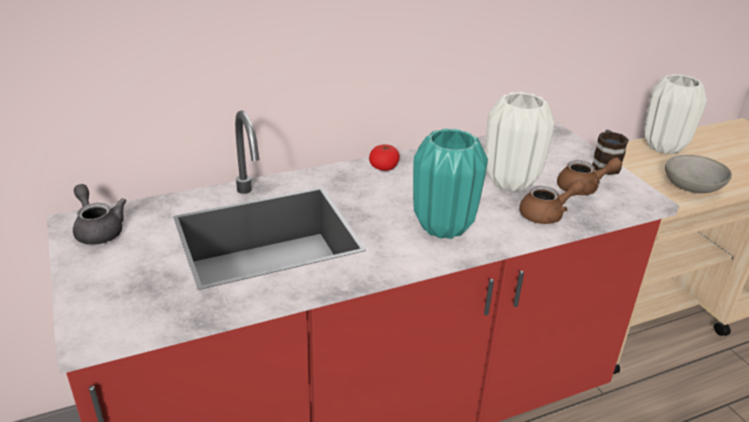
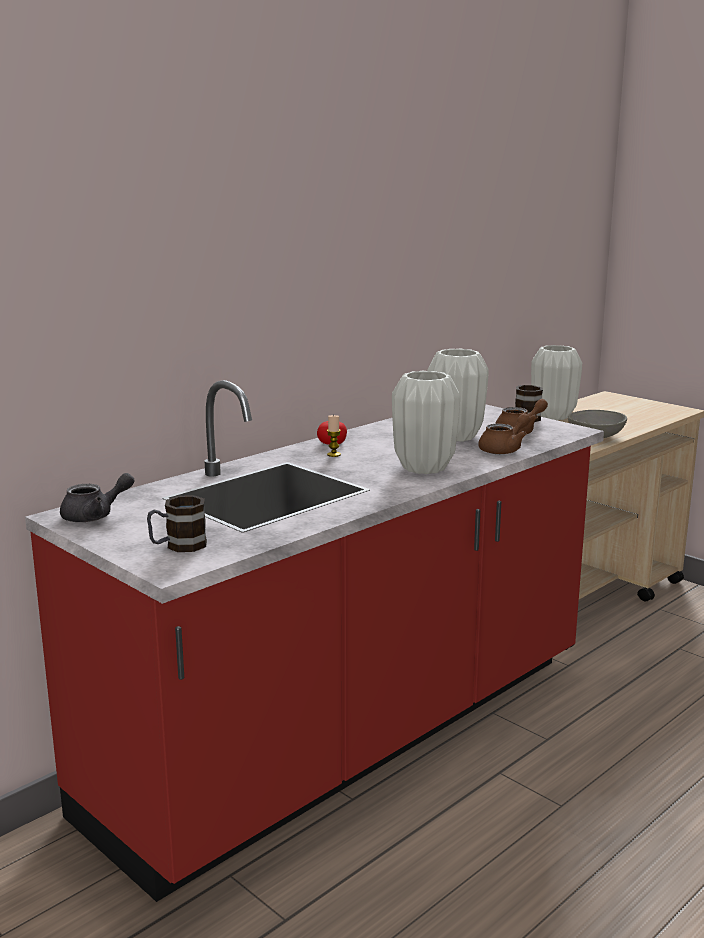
camera: 20 degrees left, 15 degrees down
grey teapot [73,184,126,245] -> grey teapot turned 120 degrees clockwise [60,473,134,522]
turquoise vase [413,128,488,239] -> white vase [392,371,460,474]
none -> mug [147,495,207,552]
none -> candle [327,415,341,457]

